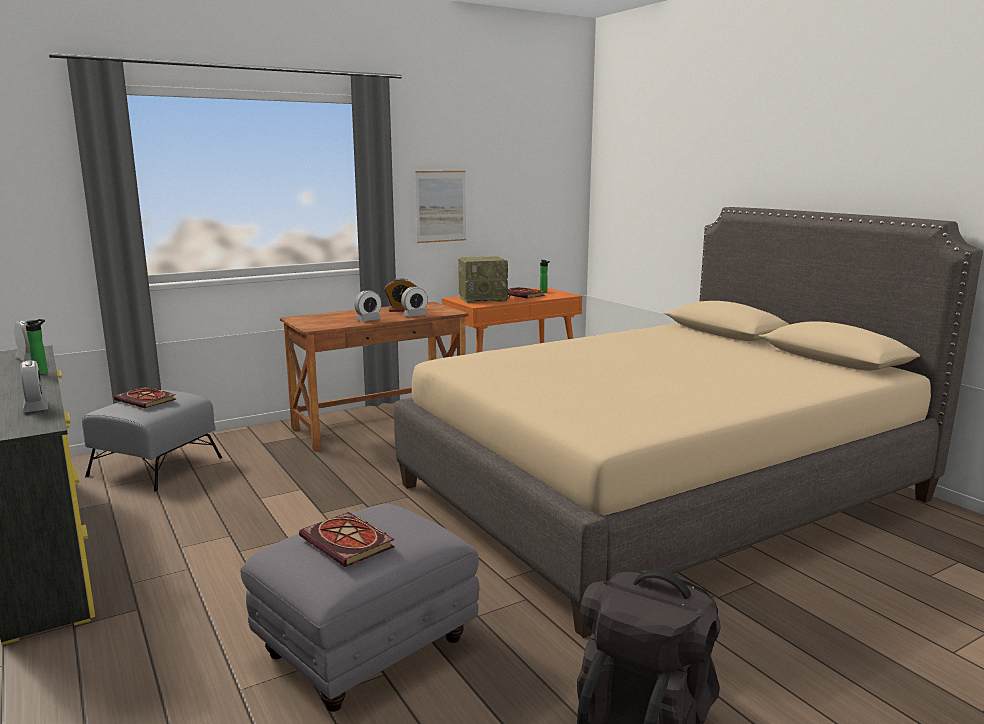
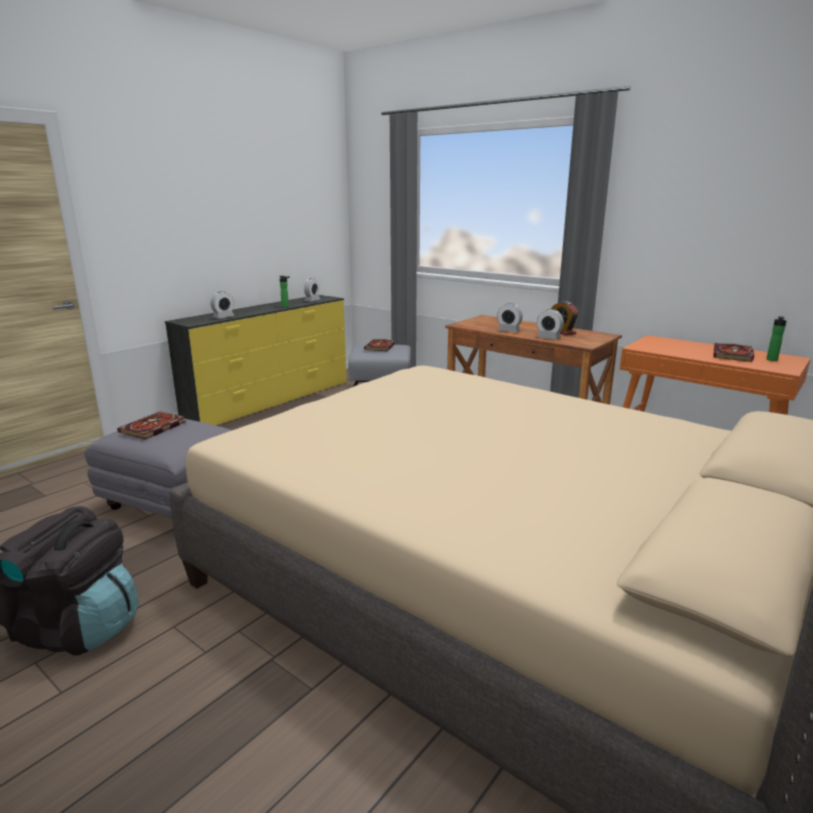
camera: 70 degrees right, 5 degrees up
picture [415,171,466,243] -> none
radio [458,256,510,303] -> none

